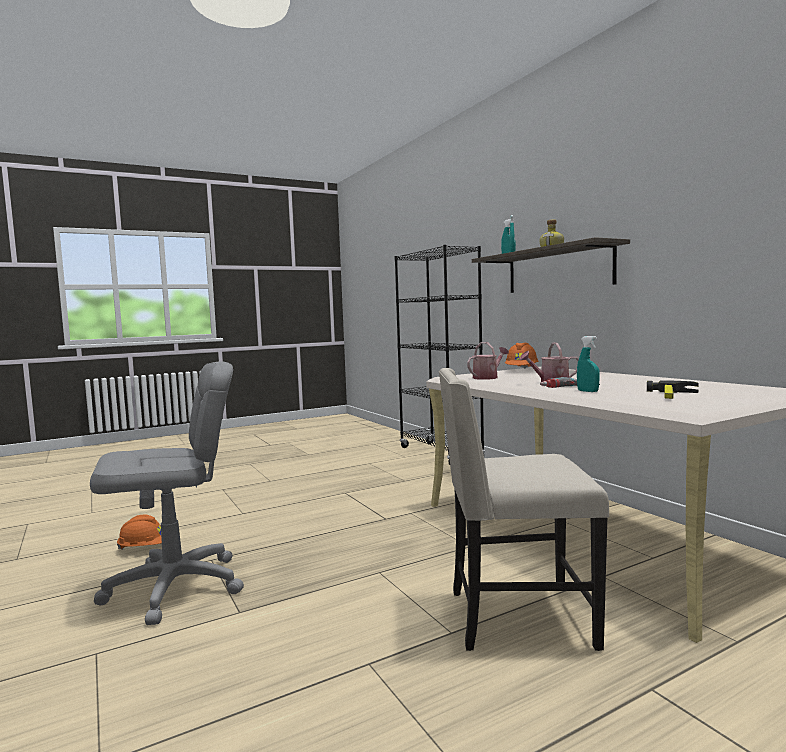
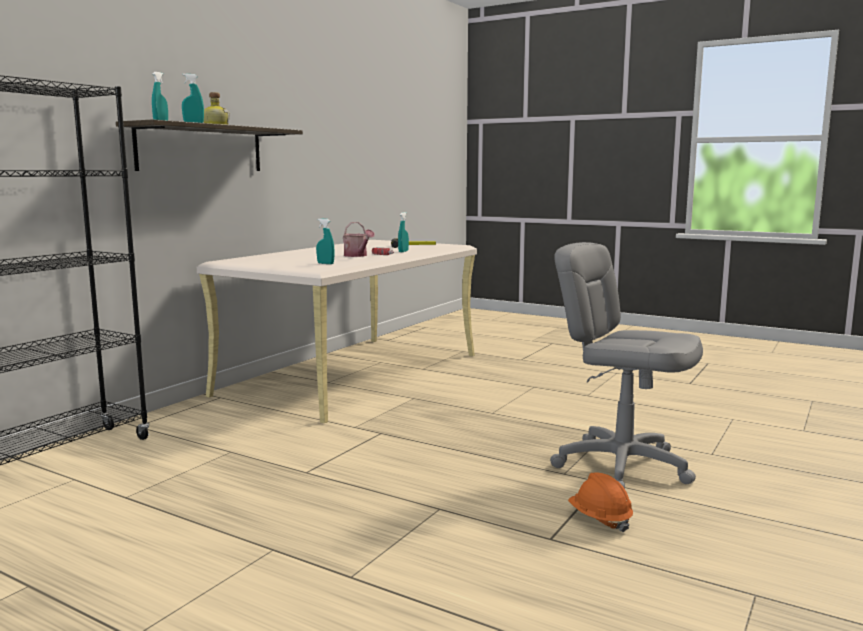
camera: 120 degrees left, 5 degrees up
beige chair [438,368,609,651] -> none
watering can [467,342,509,380] -> turquoise spray bottle [316,218,335,264]
orange hard hat [505,343,539,369] -> none

